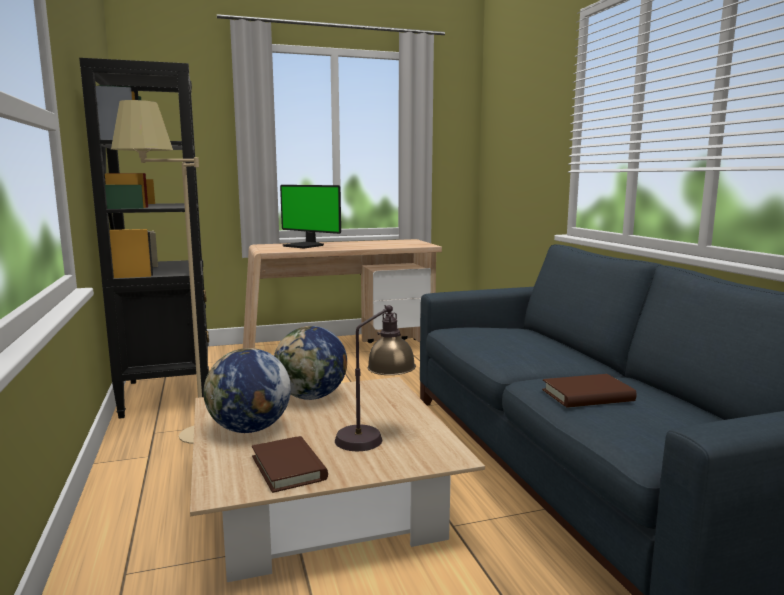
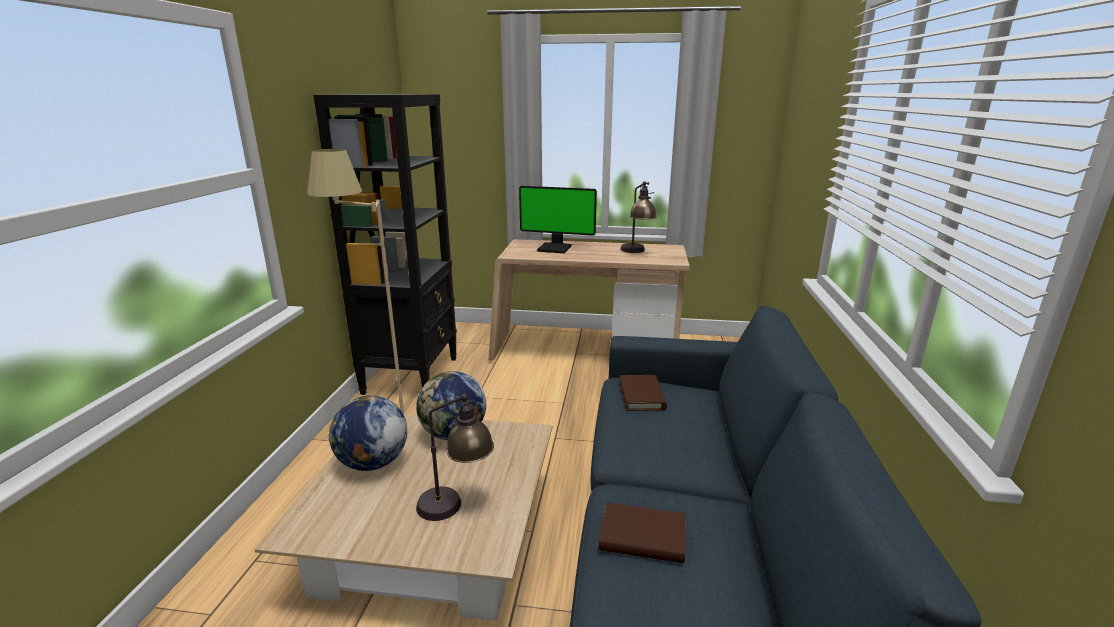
camera: 25 degrees right, 10 degrees up
brown book [252,436,328,493] -> brown book moved to [619,375,667,411]
monitor [280,185,341,249] -> monitor turned 45 degrees counterclockwise [519,186,597,253]
none -> table lamp [620,182,656,253]

